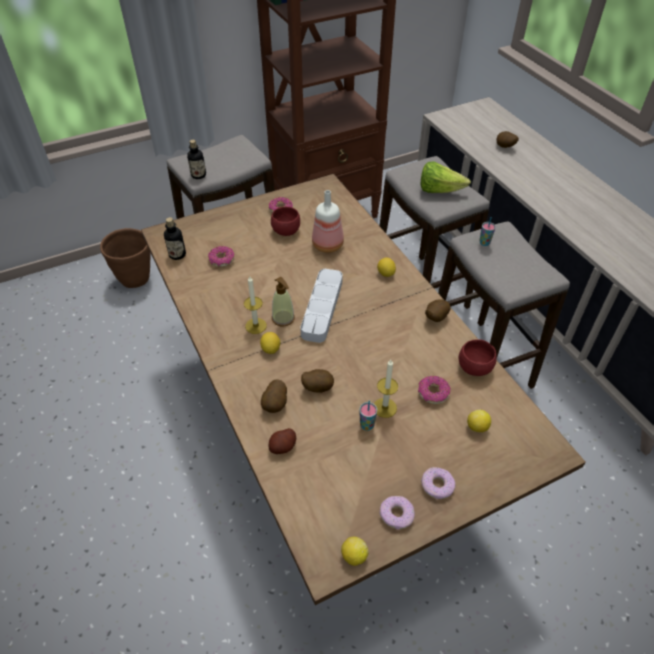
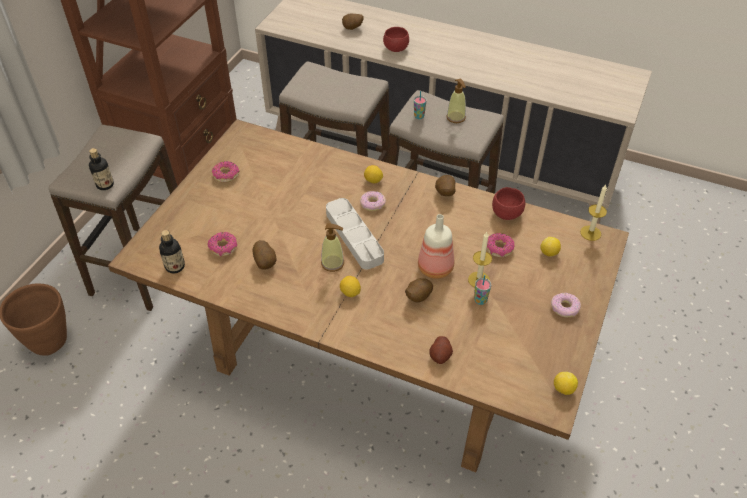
camera: 40 degrees left, 0 degrees up
candle [244,276,267,334] -> candle moved to [580,185,607,241]
potato [261,379,287,413] -> potato moved to [253,240,276,270]
red bowl [271,207,300,236] -> red bowl moved to [383,27,409,52]
bottle [312,190,344,253] -> bottle moved to [418,214,454,279]
donut [379,496,415,529] -> donut moved to [360,191,386,211]
lettuce [421,161,471,193] -> none
none -> soap dispenser [446,78,466,123]

